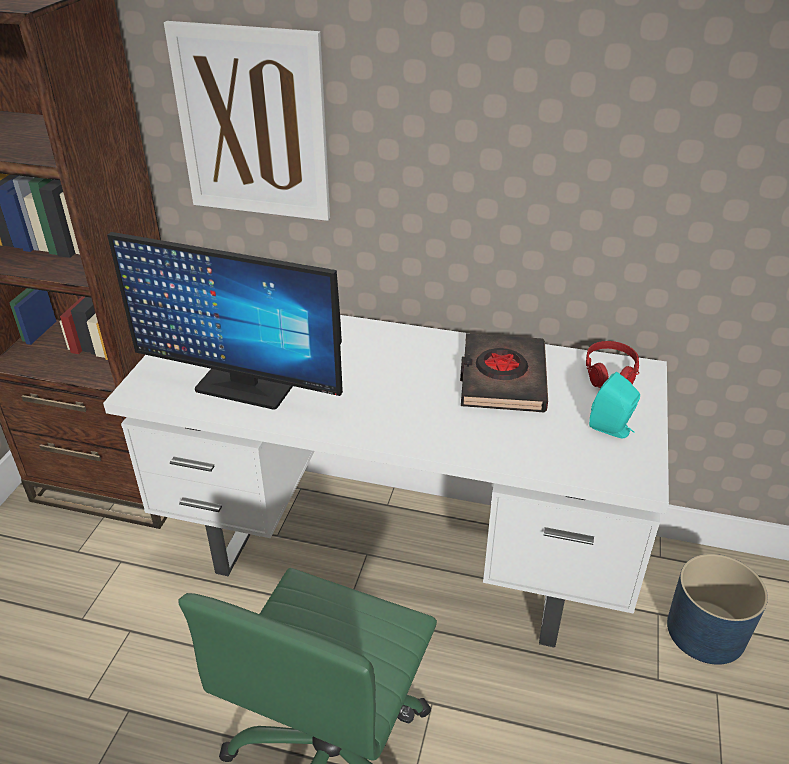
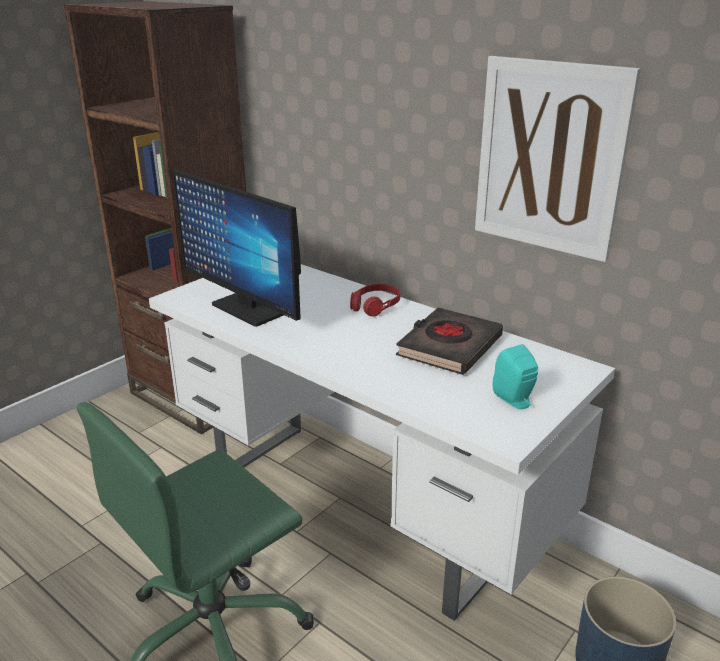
camera: 25 degrees right, 10 degrees down
picture [164,21,330,221] -> picture moved to [475,56,641,262]
red headphones [586,341,639,388] -> red headphones moved to [350,284,400,317]

